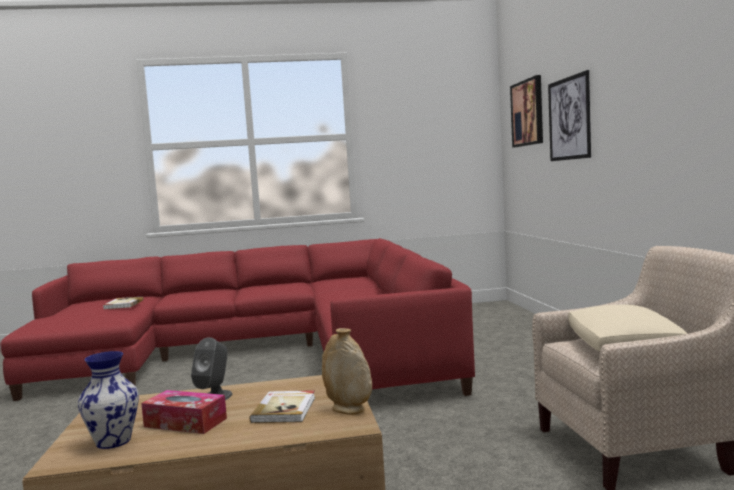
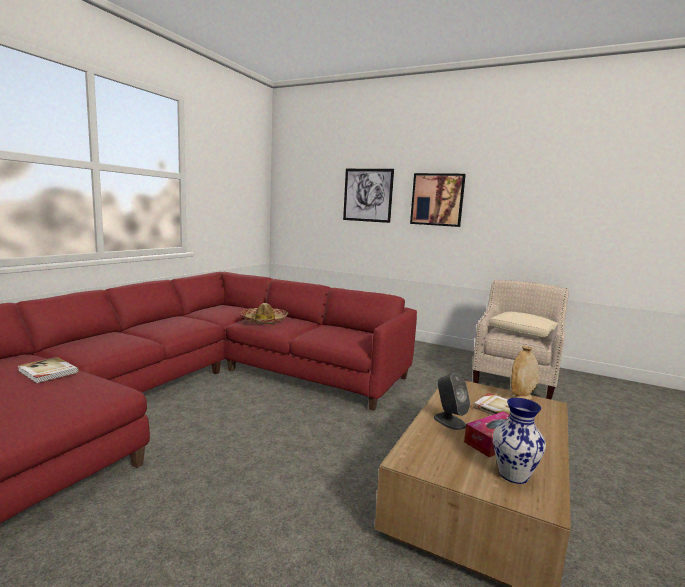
camera: 55 degrees left, 5 degrees up
picture [510,75,543,148] -> picture moved to [410,173,466,227]
none -> hat [241,303,288,324]

